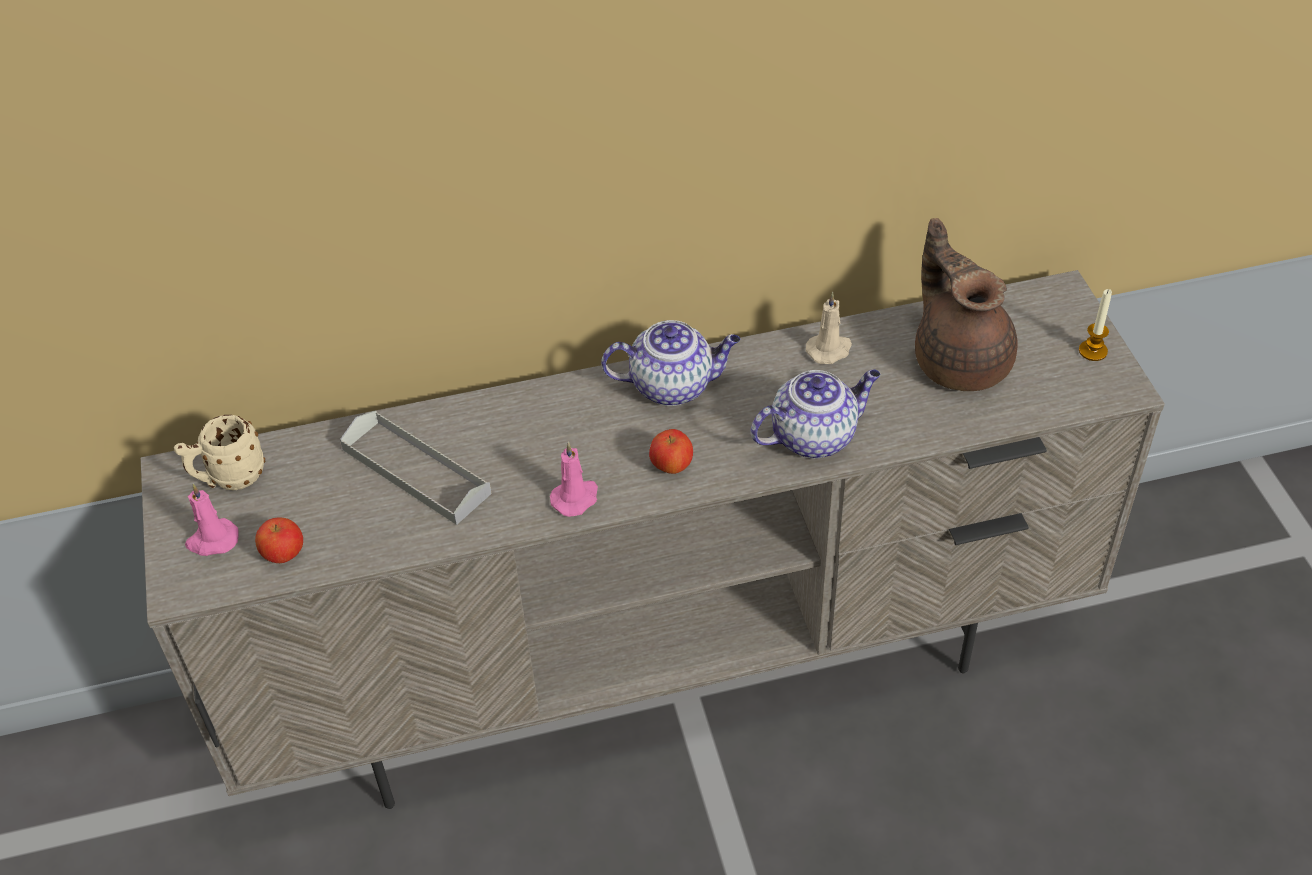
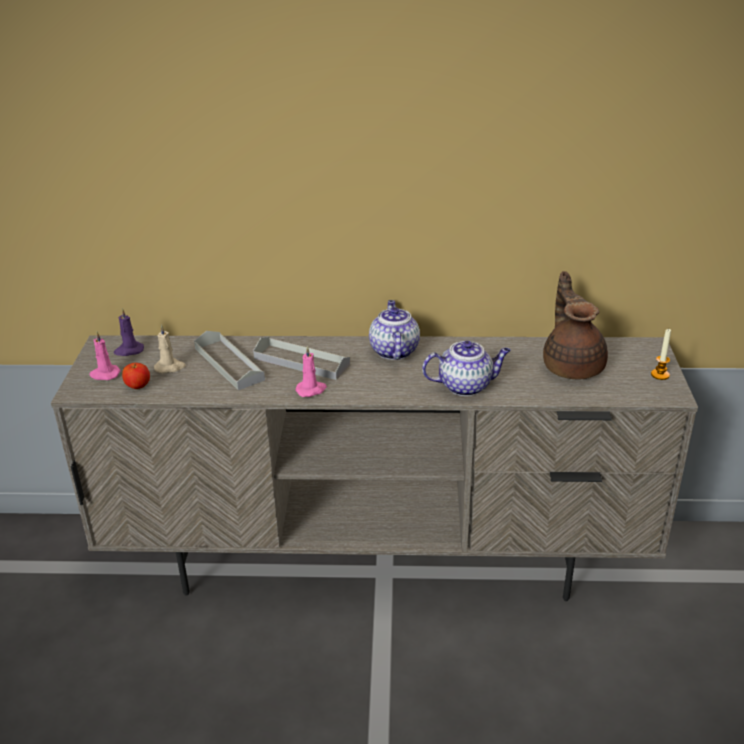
camera: 15 degrees right, 15 degrees down
beige mug [174,415,265,490] -> purple candle [114,308,144,356]
teapot [601,320,740,406] -> teapot turned 105 degrees counterclockwise [369,300,420,360]
apple [649,429,693,474] -> none
beige candle [806,292,852,364] -> beige candle moved to [154,324,186,373]
none -> grey tray [253,337,350,380]

